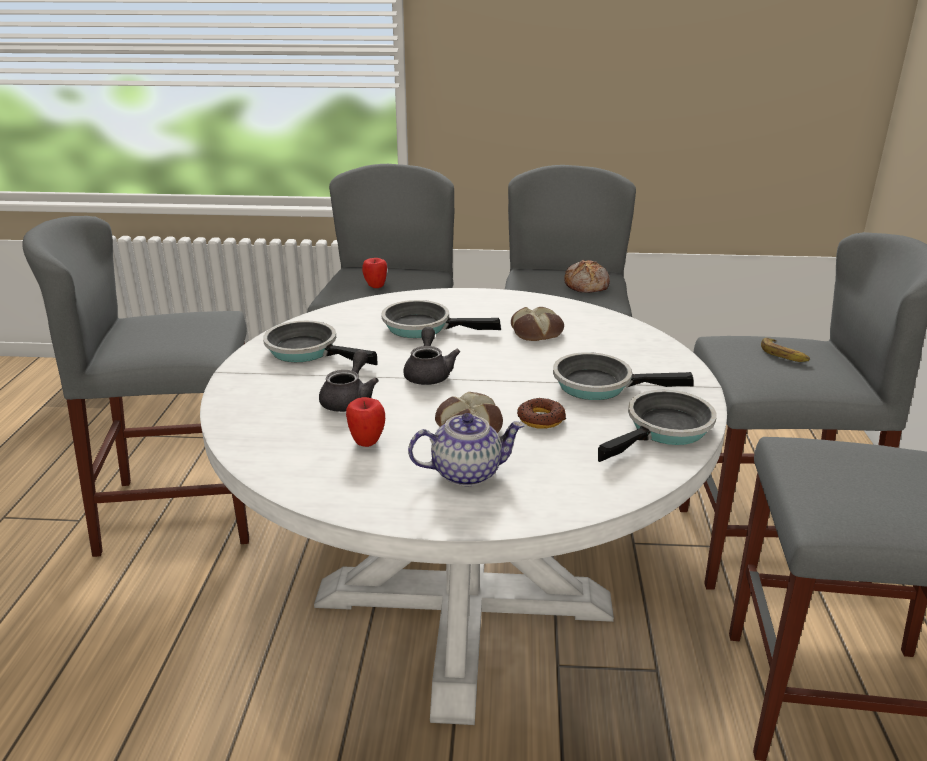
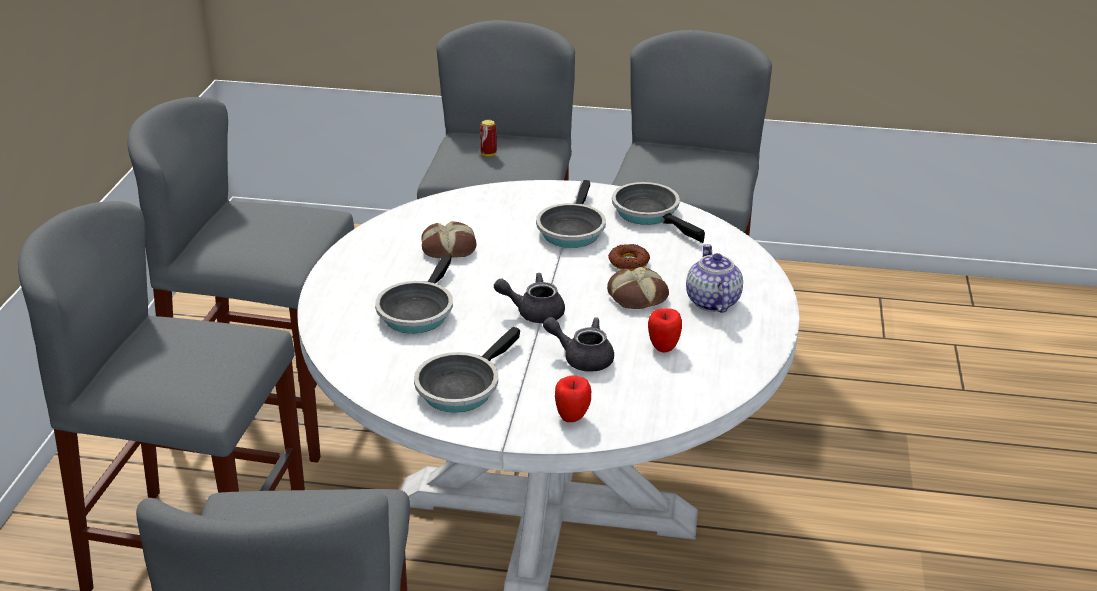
camera: 85 degrees left, 5 degrees up
apple [362,258,387,288] -> apple moved to [555,376,591,422]
bread [564,260,610,293] -> none
banana [761,338,810,362] -> can [480,120,497,156]

